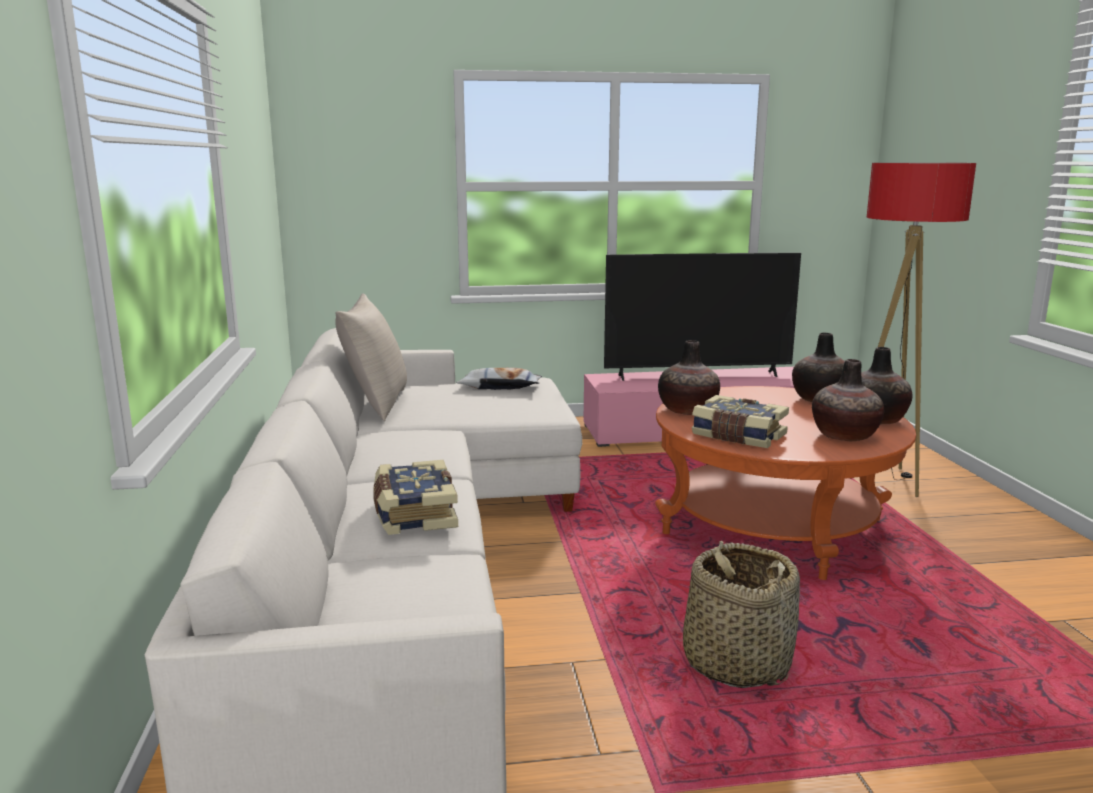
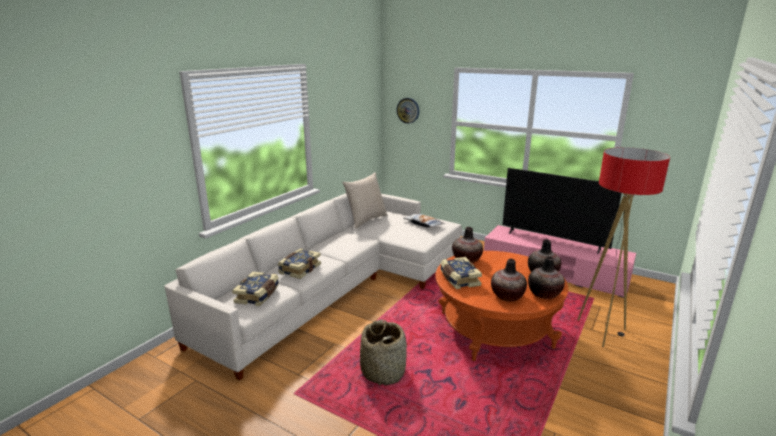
camera: 40 degrees right, 5 degrees up
none -> book [232,271,279,306]
none -> wall clock [397,98,419,124]

